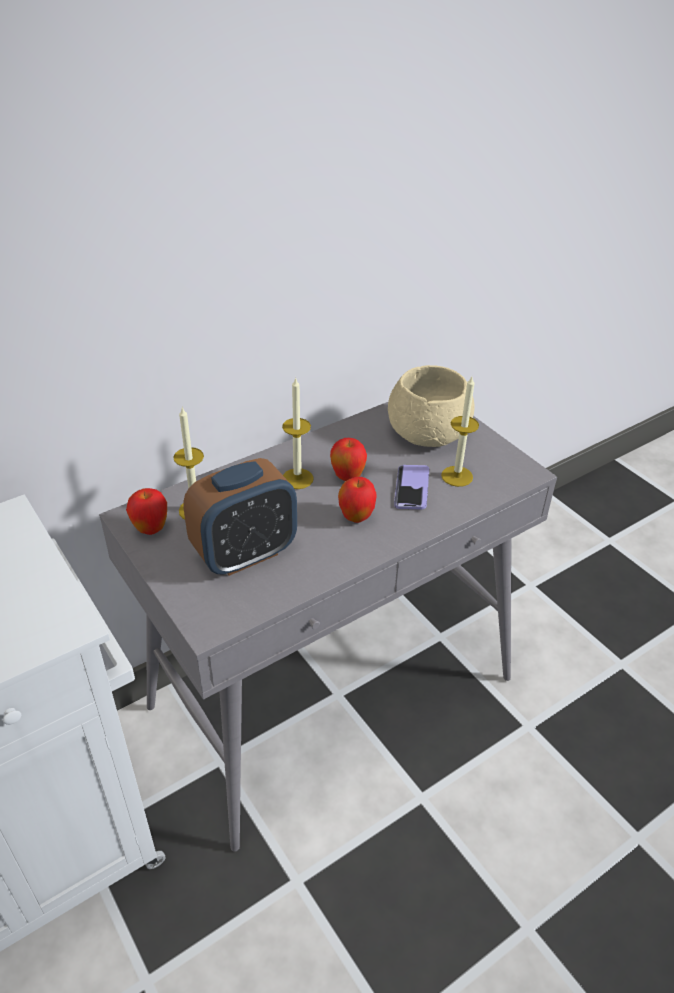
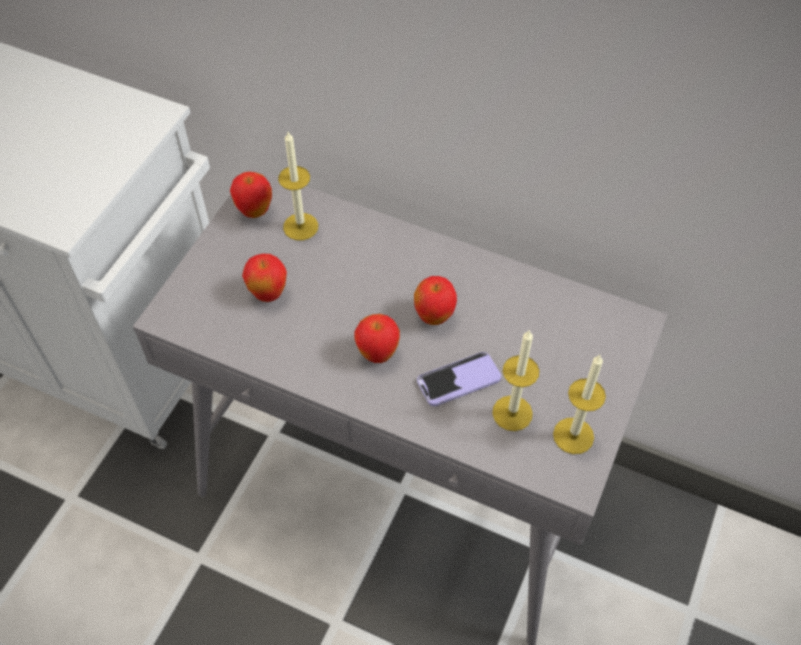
camera: 60 degrees right, 15 degrees up
alarm clock [183,458,297,576] -> apple [242,254,287,302]
candle [282,377,314,489] -> candle moved to [553,355,606,454]
beige bowl [388,365,474,447] -> none

